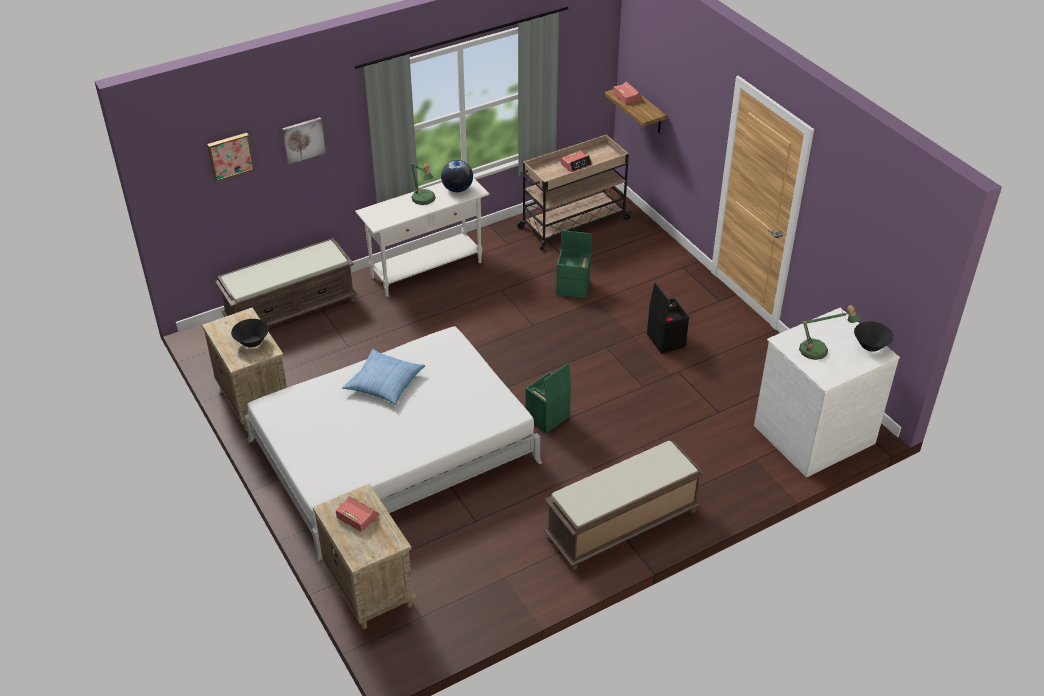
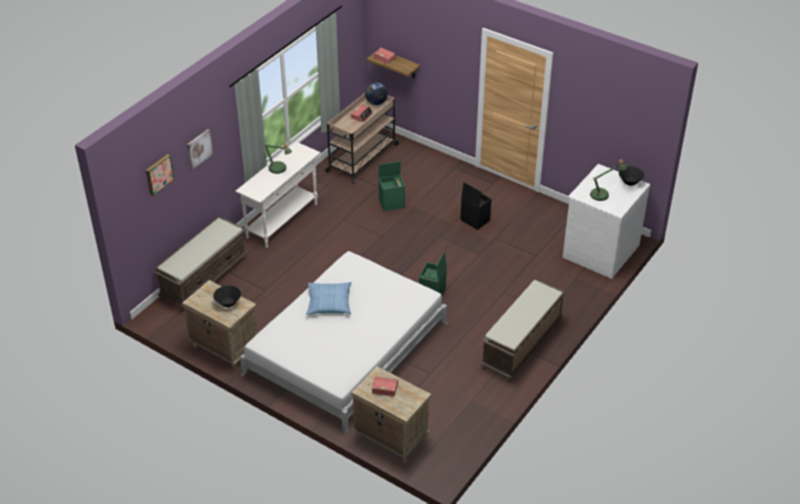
camera: 25 degrees left, 0 degrees up
globe [441,160,473,192] -> globe moved to [365,82,388,105]

